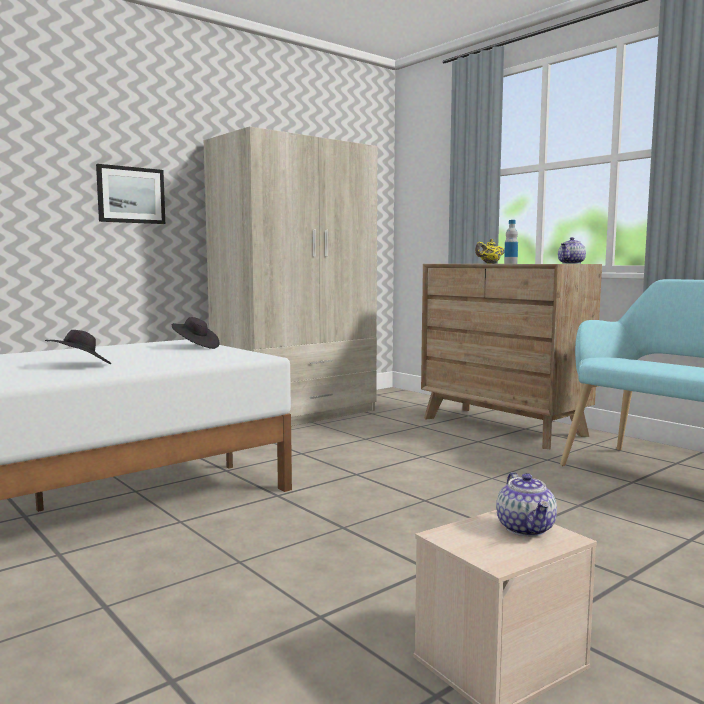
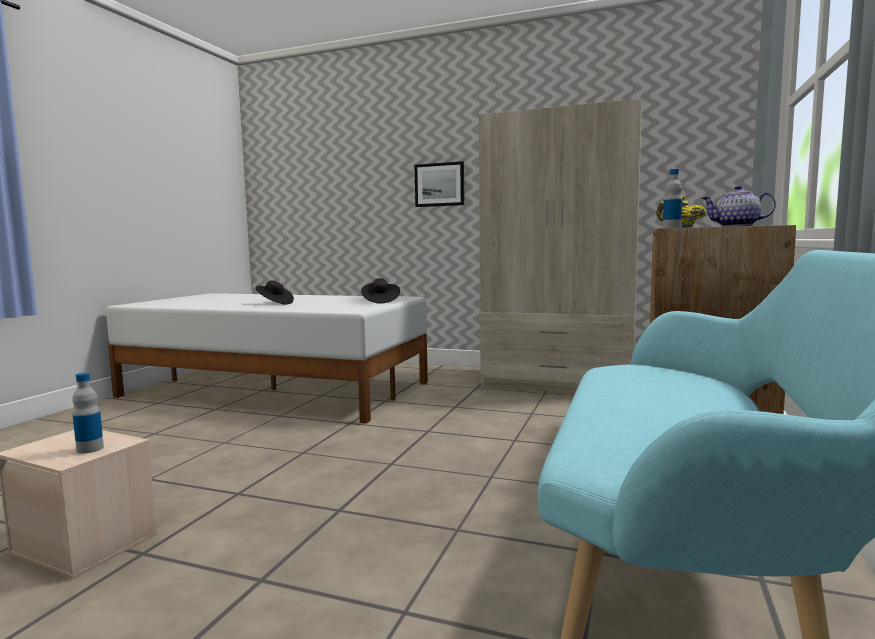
camera: 60 degrees right, 0 degrees up
teapot [496,472,557,536] -> bottle [72,373,104,454]

